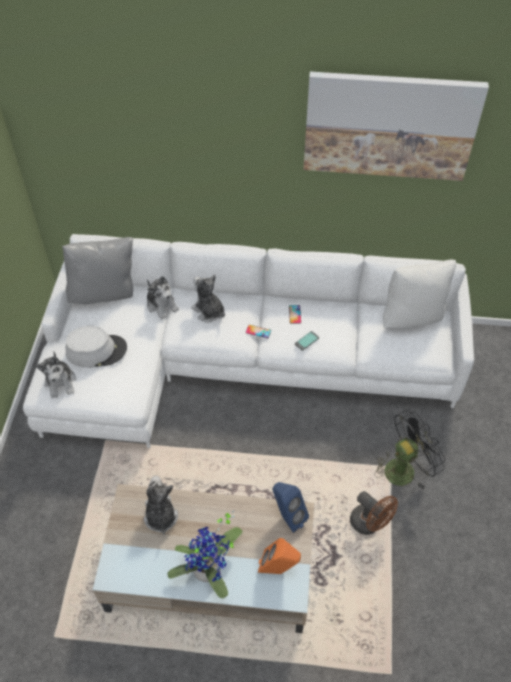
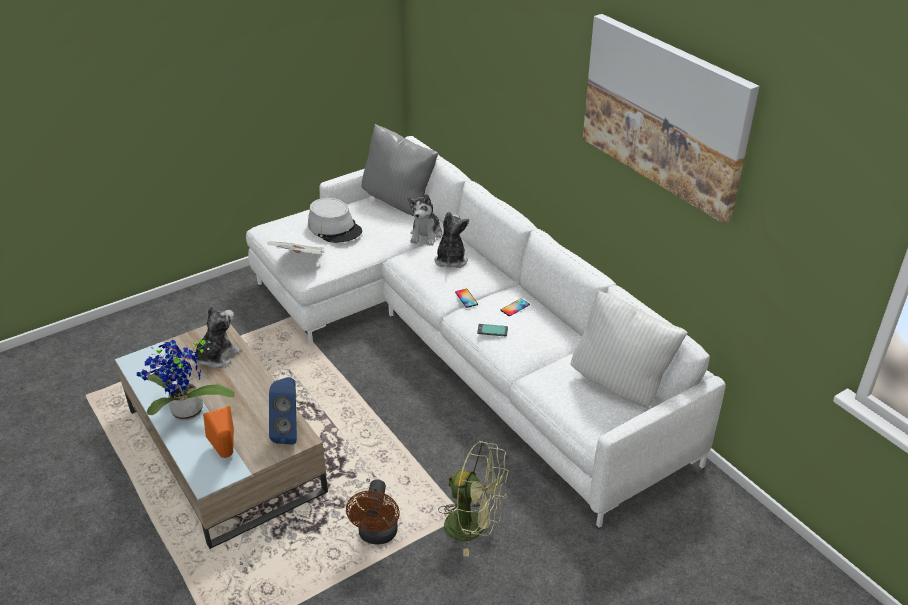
camera: 50 degrees right, 15 degrees down
plush toy [35,351,76,399] -> none
black fan [374,410,446,489] -> green fan [438,440,509,557]
none -> newspaper [267,241,324,254]

